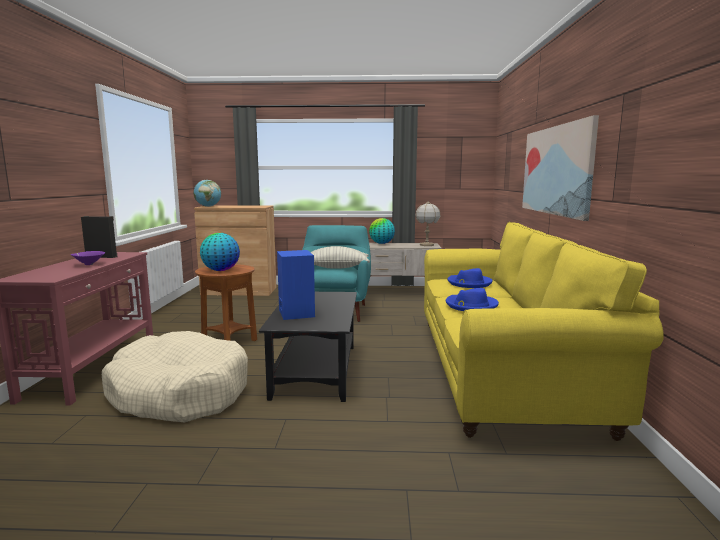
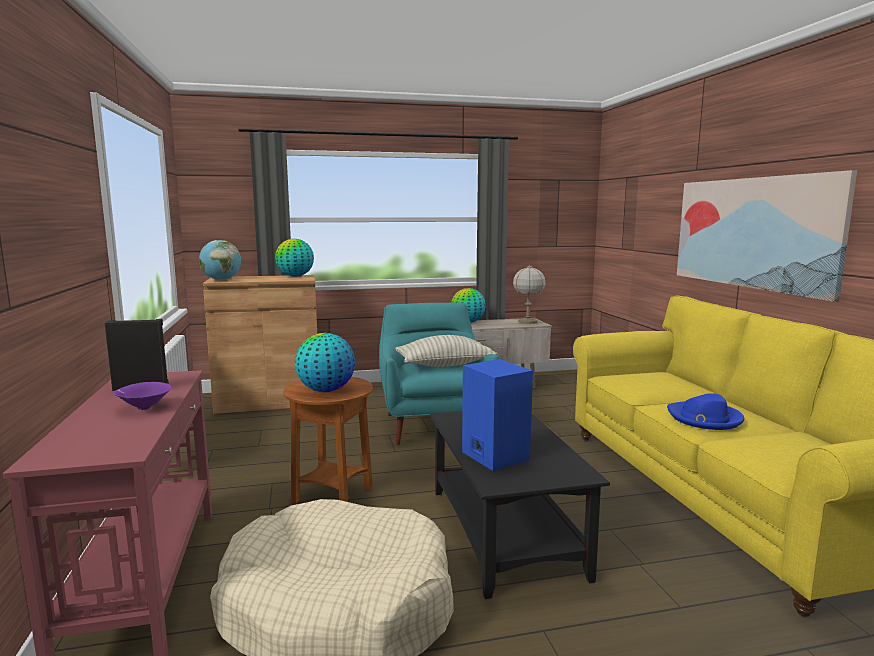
camera: 15 degrees left, 0 degrees up
blue hat [448,268,492,288] -> none
none -> globe [275,239,314,277]

